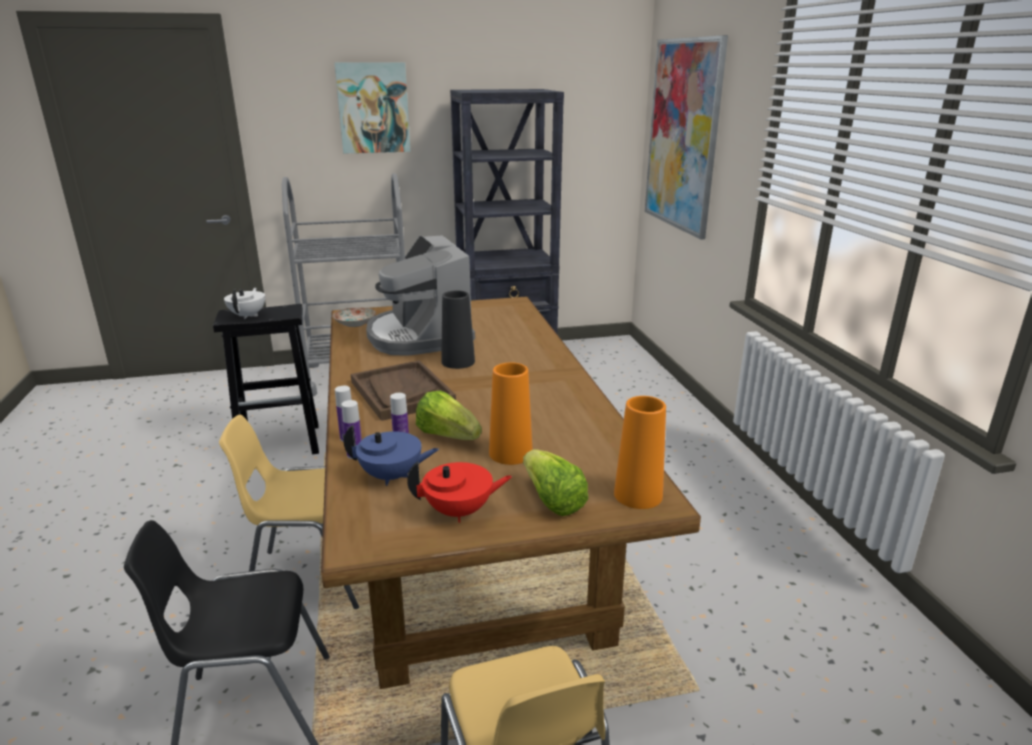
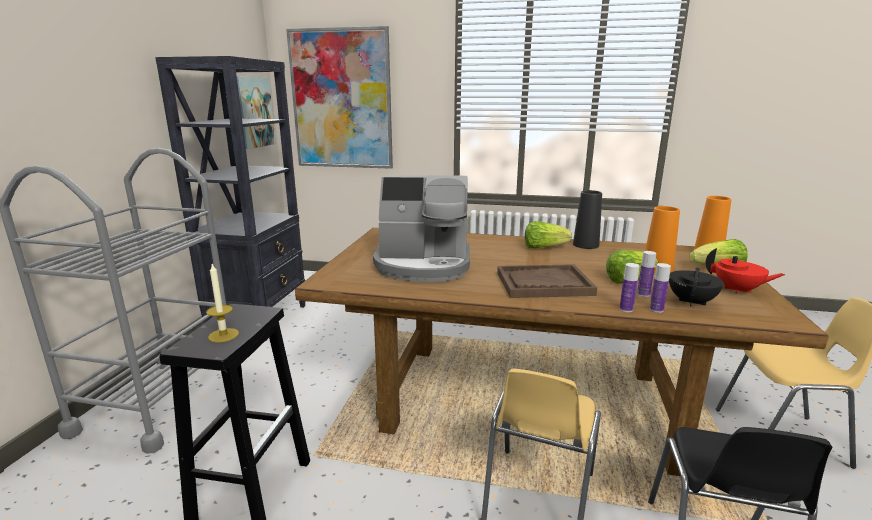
camera: 65 degrees left, 5 degrees down
white teapot [224,288,265,319] -> candle [206,264,239,343]
plate [333,307,376,327] -> none
picture [334,62,411,154] -> picture moved to [237,76,276,149]
blue teapot [344,425,439,486] -> black teapot [669,267,724,307]
red teapot [407,461,512,523] -> red teapot turned 105 degrees clockwise [706,248,785,294]
black vase [441,290,475,369] -> black vase moved to [573,190,602,249]
none -> lettuce [525,221,572,249]

